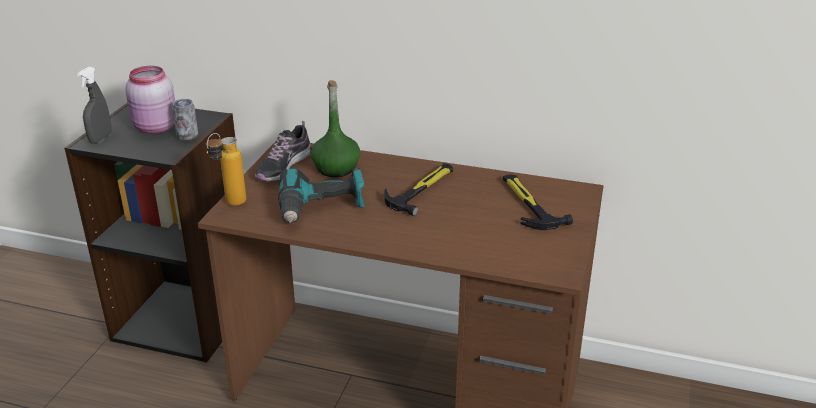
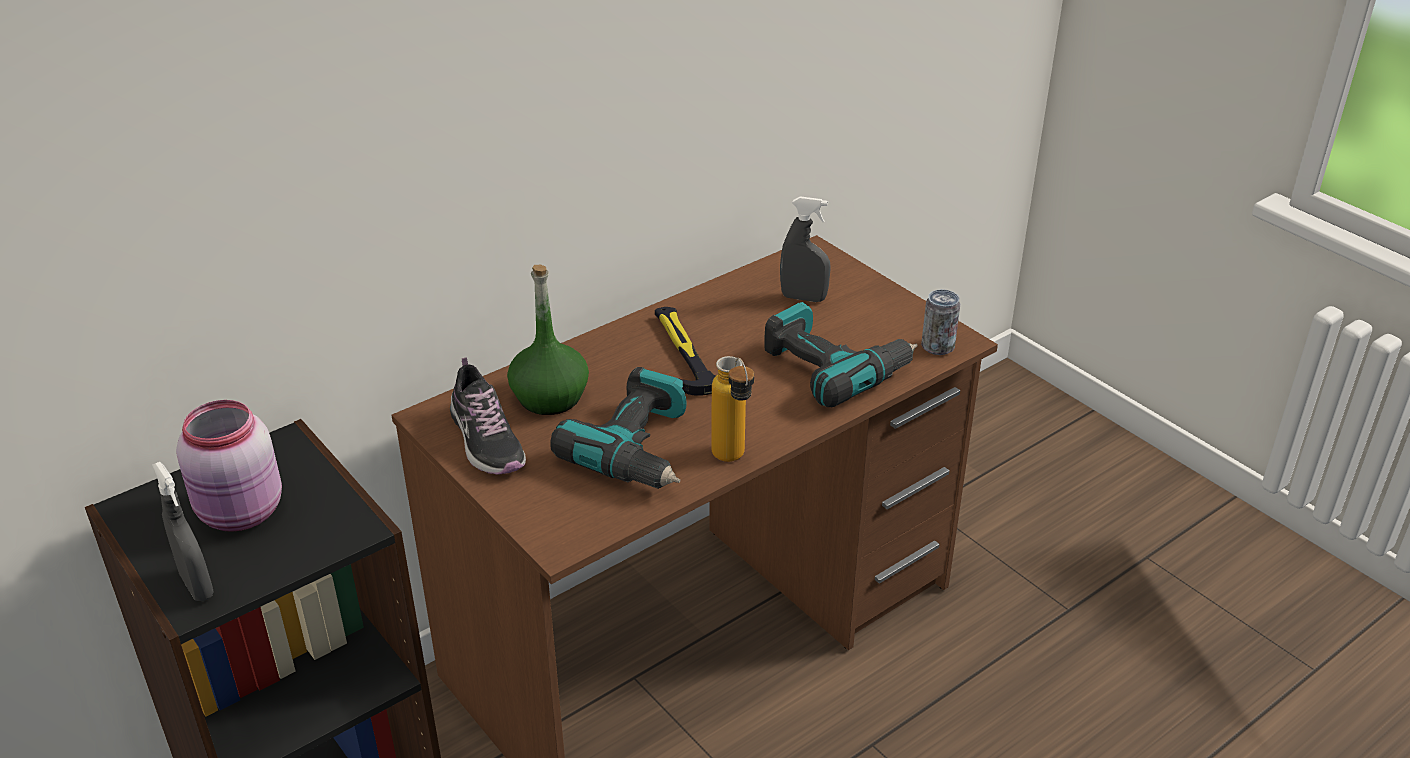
camera: 55 degrees left, 5 degrees up
can [172,99,198,141] -> can moved to [921,289,960,355]
bottle [206,133,246,206] -> bottle moved to [711,356,754,462]
hammer [503,174,573,230] -> grey spray bottle [780,196,831,302]
none -> power drill [764,302,918,407]

